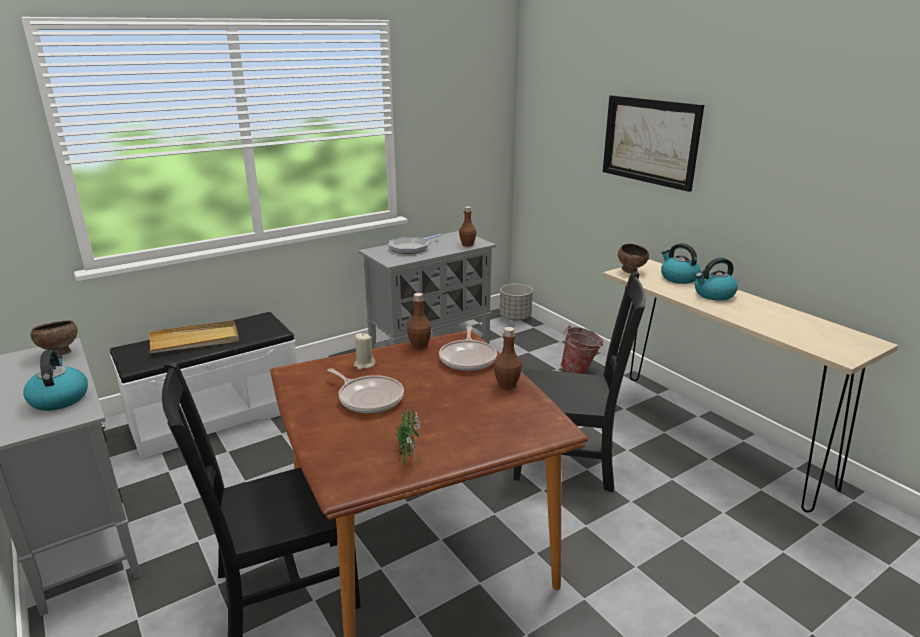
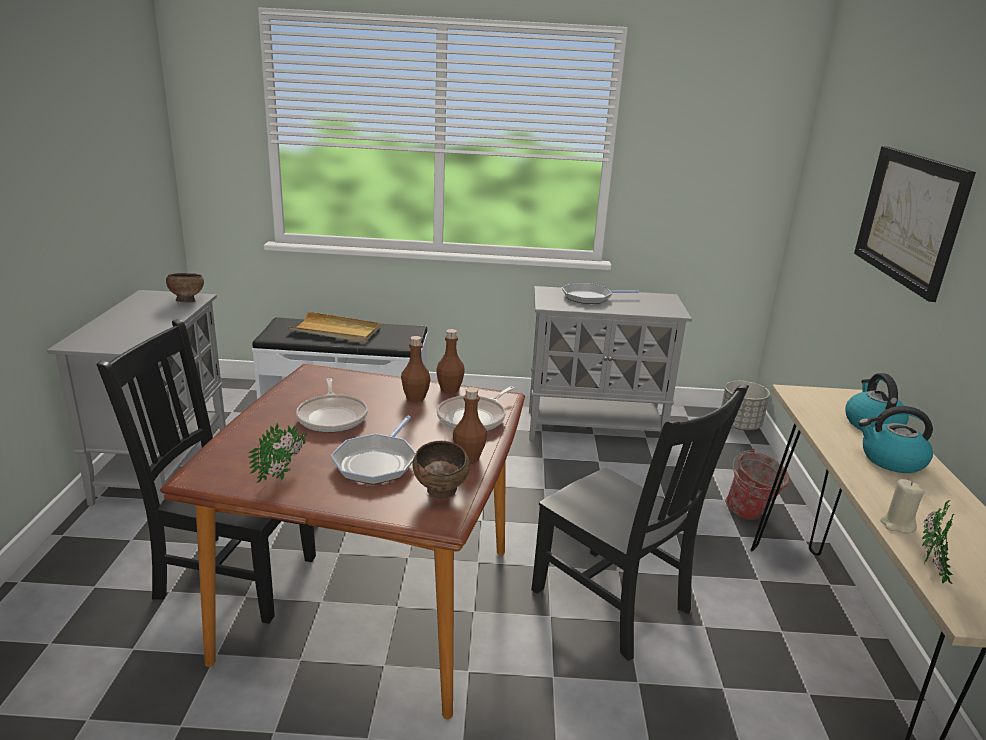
camera: 35 degrees right, 0 degrees up
kettle [23,350,88,411] -> none
beige candle [354,333,376,370] -> beige candle moved to [880,479,924,534]
brown bottle [459,207,476,247] -> brown bottle moved to [401,336,430,402]
brown bowl [618,244,649,274] -> brown bowl moved to [412,441,470,499]
none -> frying pan [331,416,416,485]
none -> potted plant [922,500,954,584]

